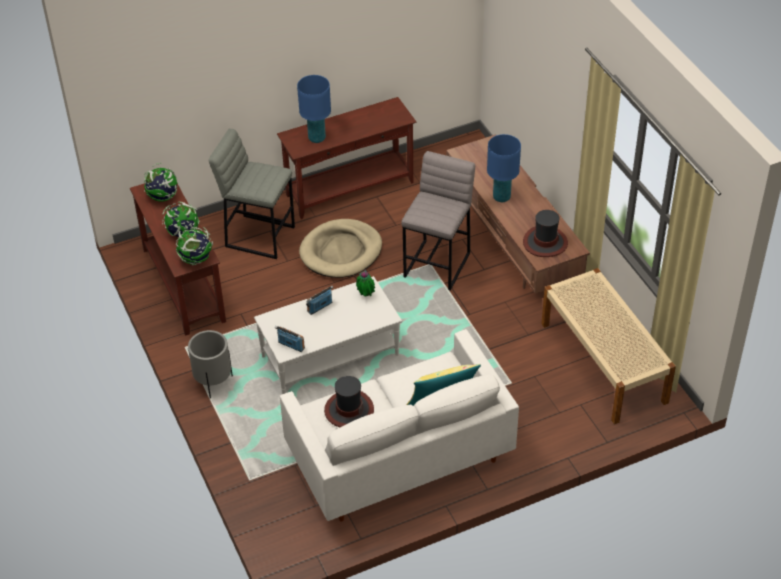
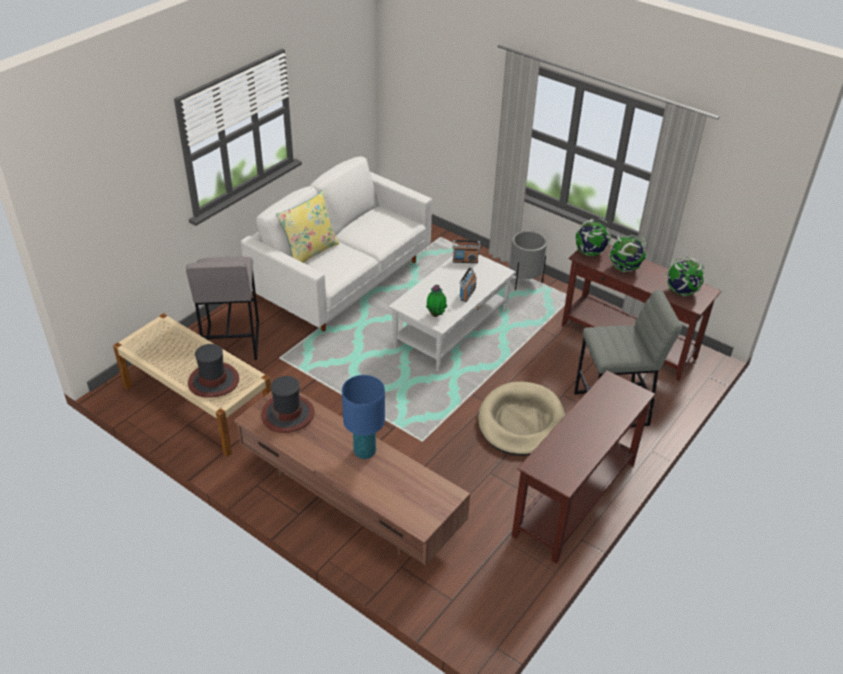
camera: 150 degrees right, 5 degrees down
blue table lamp [297,75,331,143] -> none
hat [324,376,374,427] -> hat moved to [188,344,239,398]
grey stool [401,151,475,291] -> grey stool moved to [186,257,259,360]

